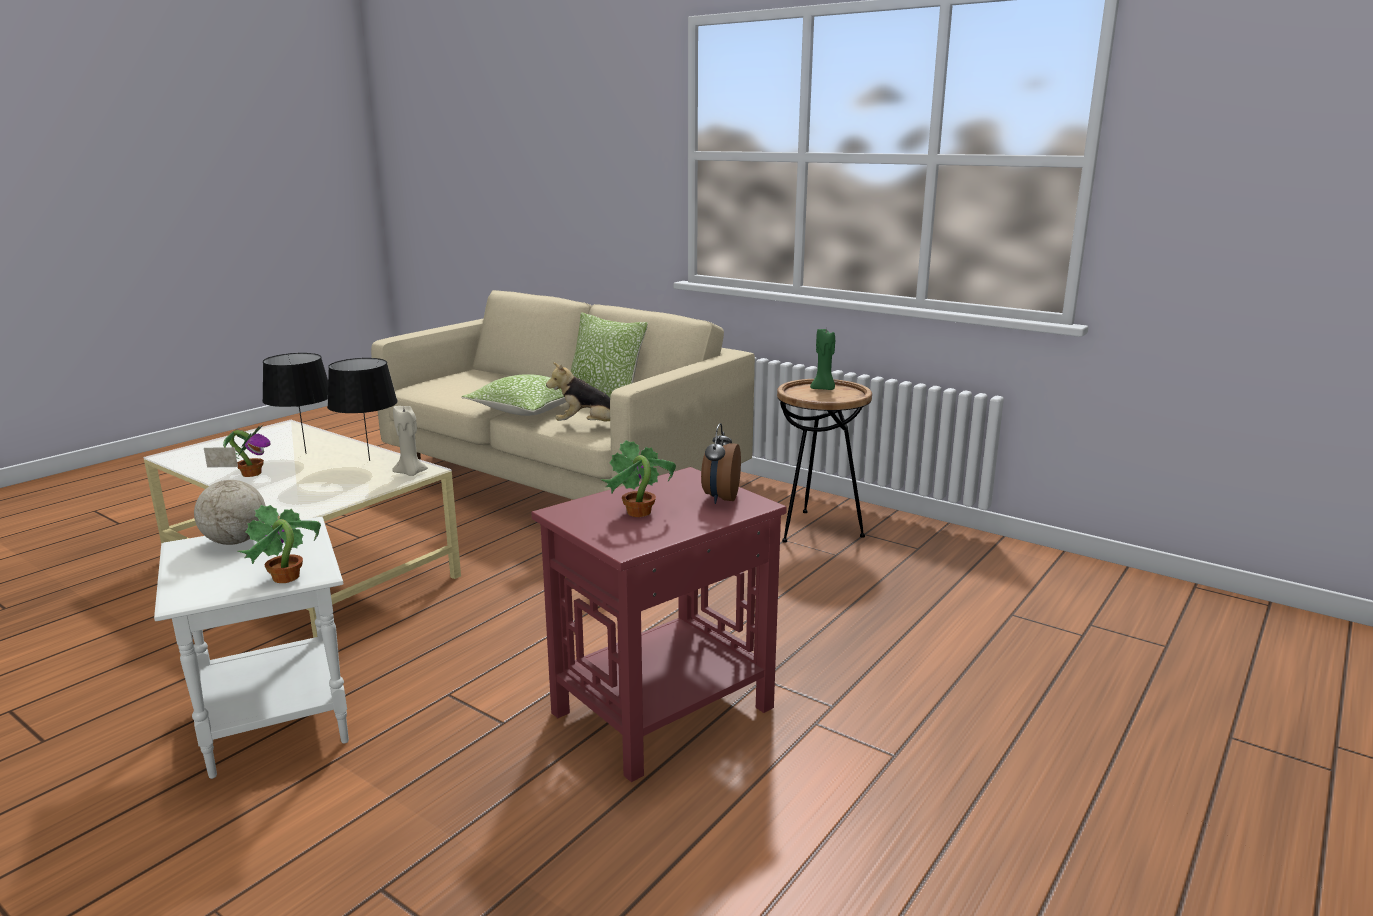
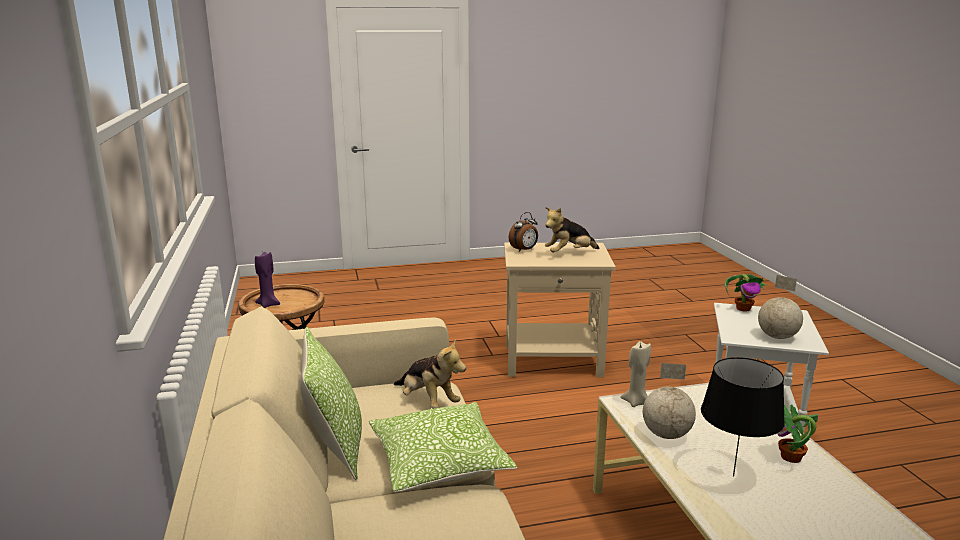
camera: 140 degrees left, 0 degrees up
black table lamp [327,358,398,461] -> globe [643,363,696,439]
red side table [531,467,787,782] -> beige side table [504,243,616,377]
potted plant [600,440,676,517] -> plush toy [545,207,600,252]
green candle [810,328,835,390] -> purple candle [255,251,280,308]

